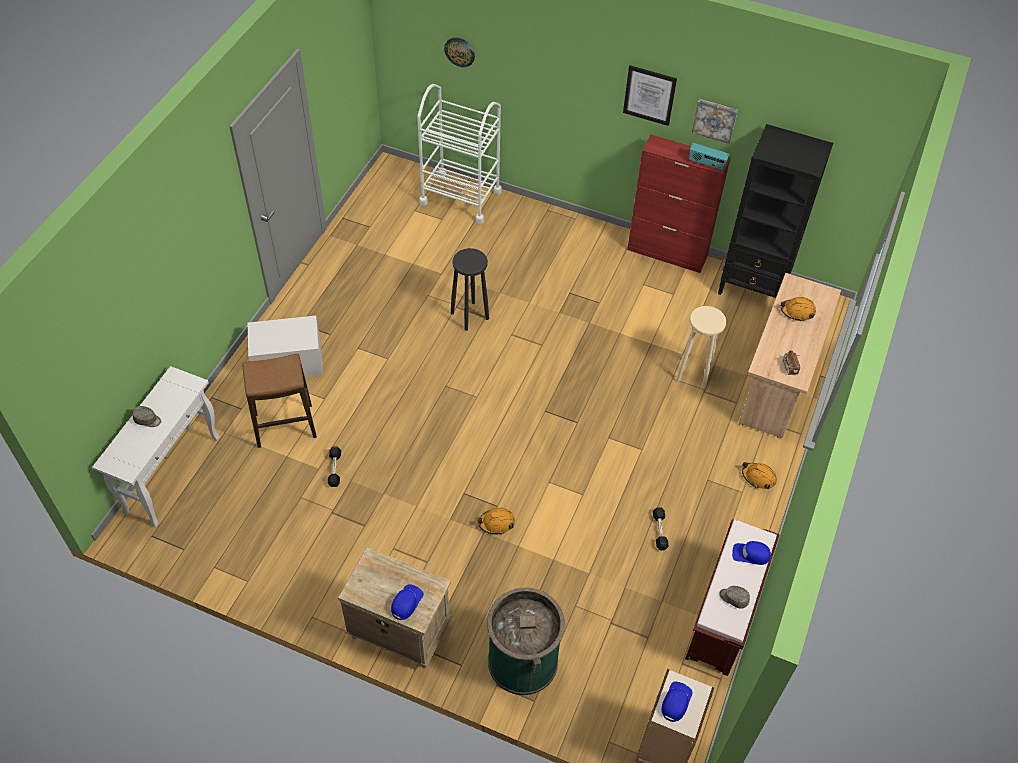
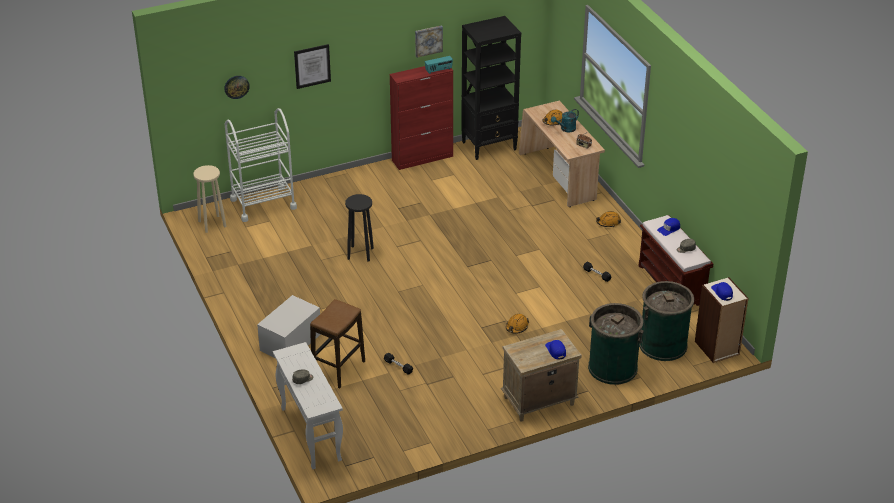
camera: 45 degrees left, 15 degrees down
picture [623,65,677,126] -> picture moved to [294,44,331,89]
beige stool [677,306,726,388] -> beige stool moved to [193,165,226,233]
none -> turquoise watering can [551,109,579,132]
none -> green trash can [639,281,694,361]

